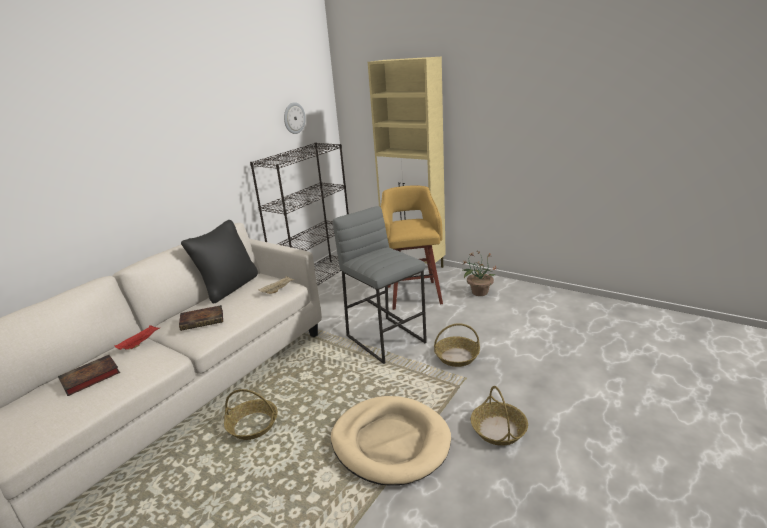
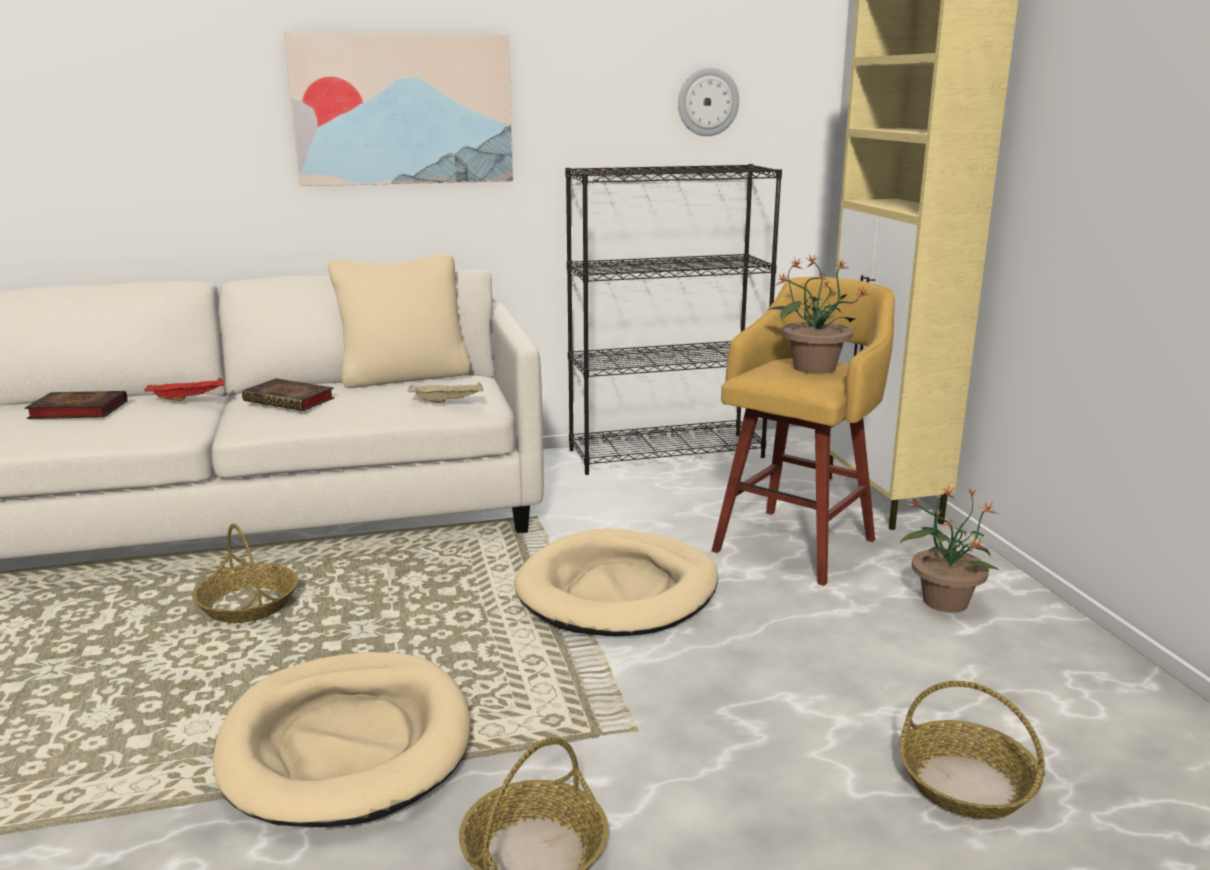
camera: 40 degrees right, 5 degrees down
black pillow [181,220,258,304] -> beige pillow [328,254,471,388]
grey stool [333,206,427,364] -> beige dog bed [514,528,718,636]
basket [434,323,480,367] -> basket moved to [899,681,1045,819]
none -> picture [284,32,513,186]
none -> potted plant [767,256,870,374]

